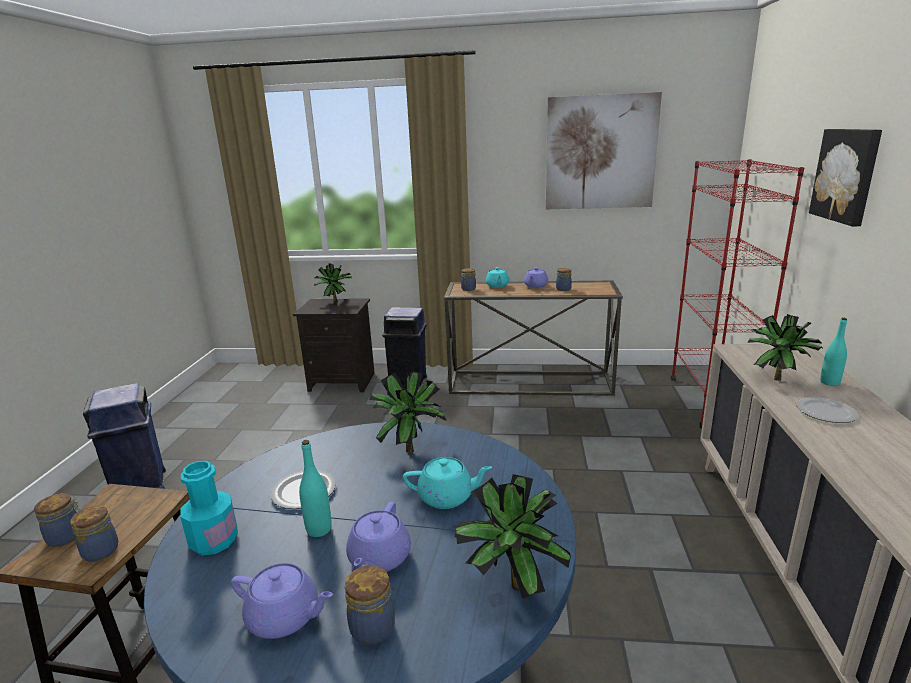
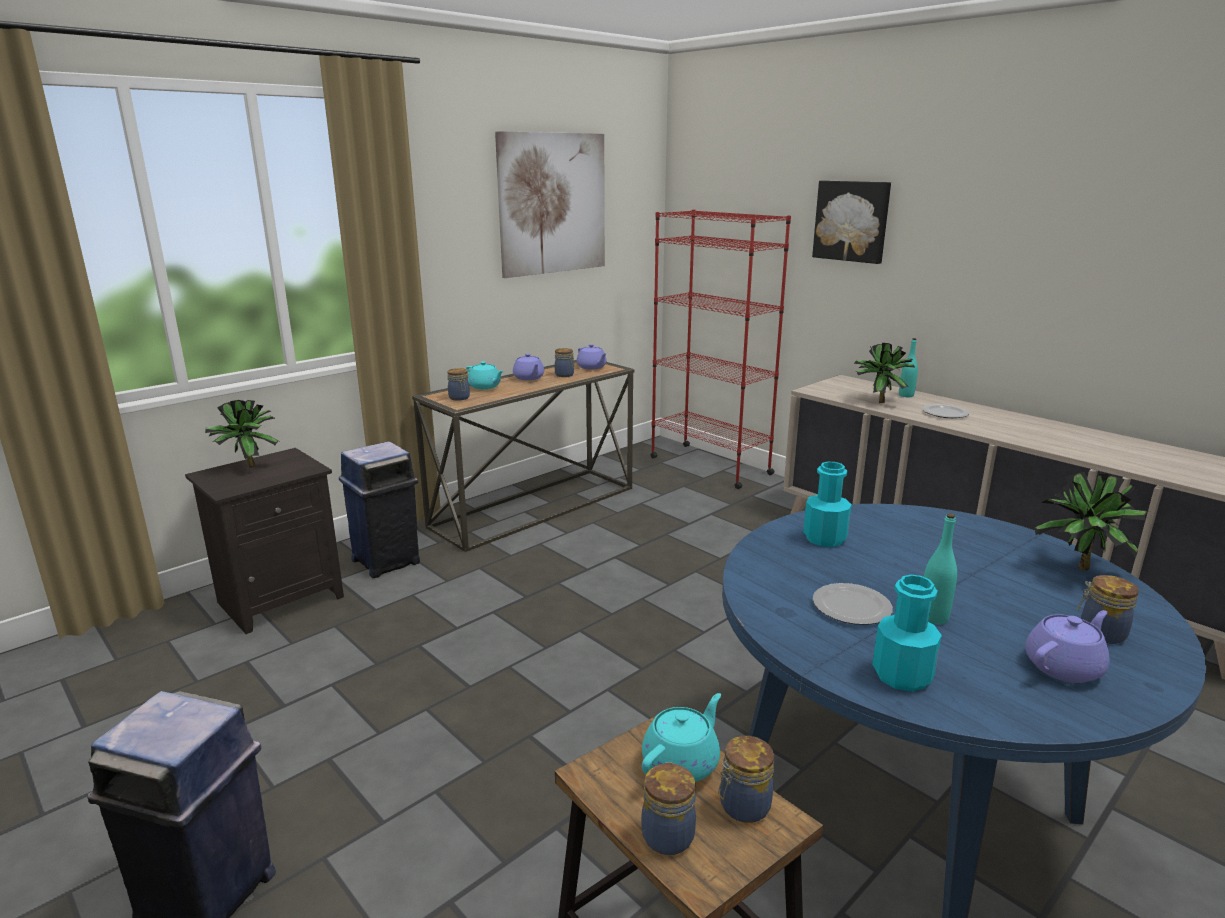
camera: 50 degrees left, 0 degrees up
purple teapot [346,502,411,572] -> purple teapot moved to [577,344,607,370]
potted plant [369,372,446,453] -> turquoise bottle [803,462,852,547]
turquoise teapot [403,457,492,509] -> turquoise teapot moved to [642,693,721,782]

